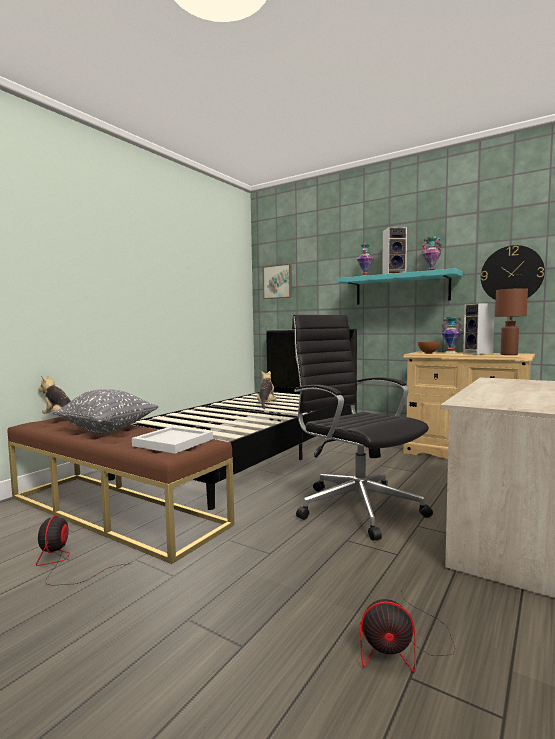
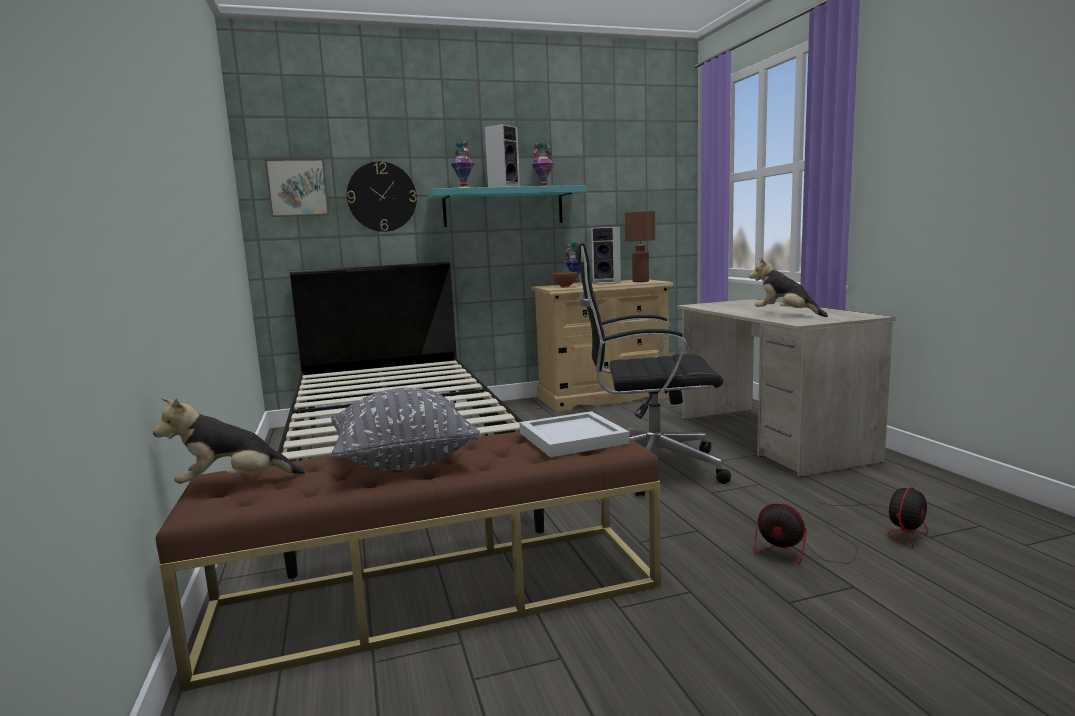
camera: 50 degrees left, 5 degrees up
fan [36,516,125,586] -> fan moved to [754,503,858,564]
plush toy [257,371,277,409] -> plush toy moved to [749,258,828,317]
wall clock [481,245,545,300] -> wall clock moved to [347,161,417,232]

